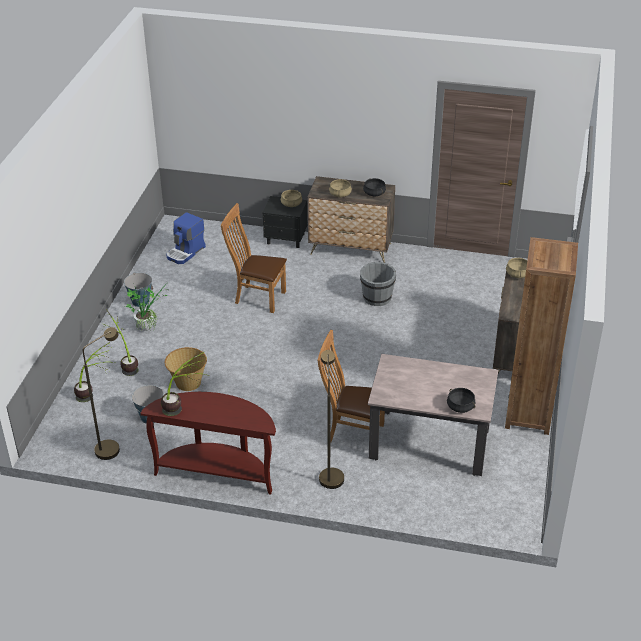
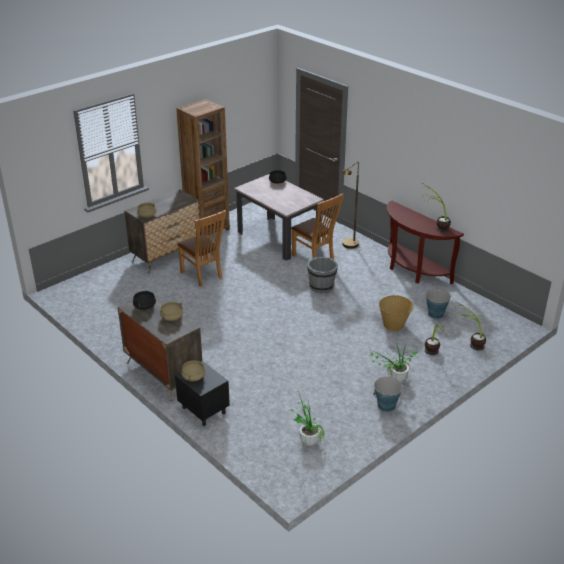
camera: 145 degrees left, 5 degrees down
brown floor lamp [83,327,120,460] -> none
coffee machine [166,212,206,264] -> potted plant [290,388,325,446]
brown chair [221,203,287,313] -> brown chair moved to [177,210,226,287]
grey bucket [360,262,396,306] -> grey bucket moved to [307,257,338,293]

